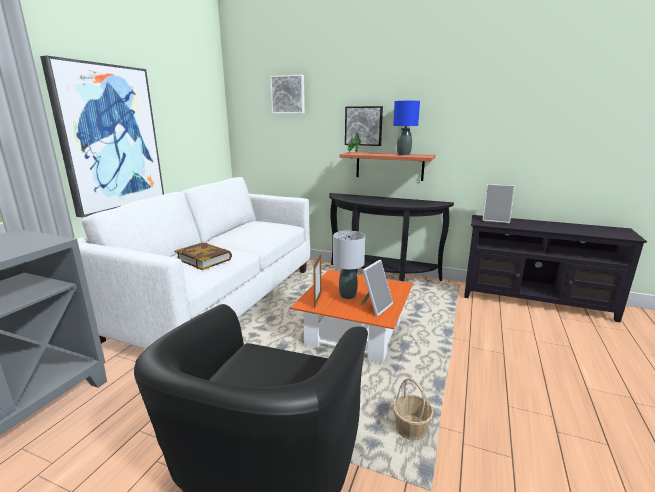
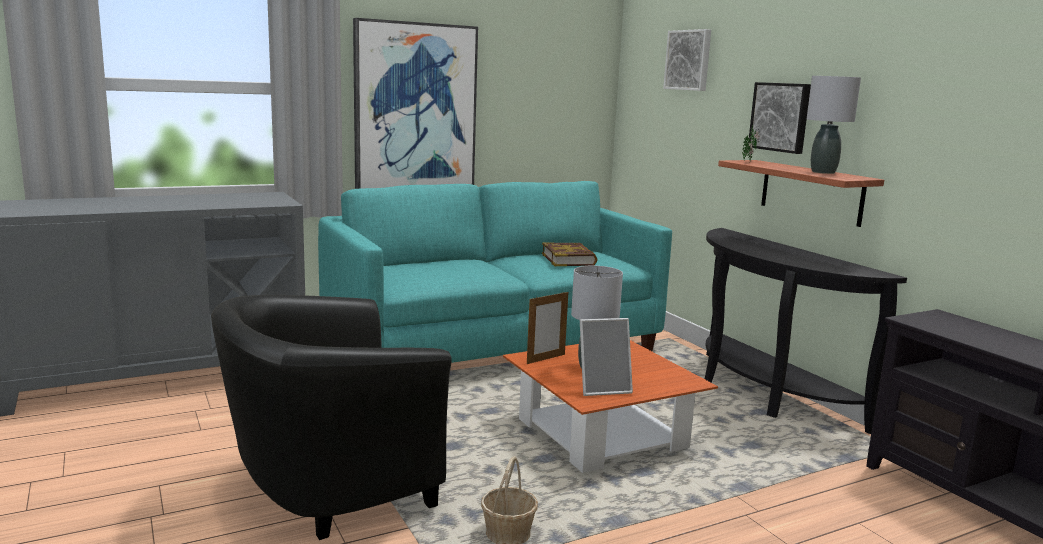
camera: 40 degrees right, 5 degrees down
white sofa [77,177,310,349] -> turquoise sofa [318,181,672,363]
book [174,242,232,270] -> book moved to [542,243,597,266]
blue table lamp [393,101,420,155] -> grey table lamp [807,76,861,174]
picture frame [482,184,515,223] -> none

